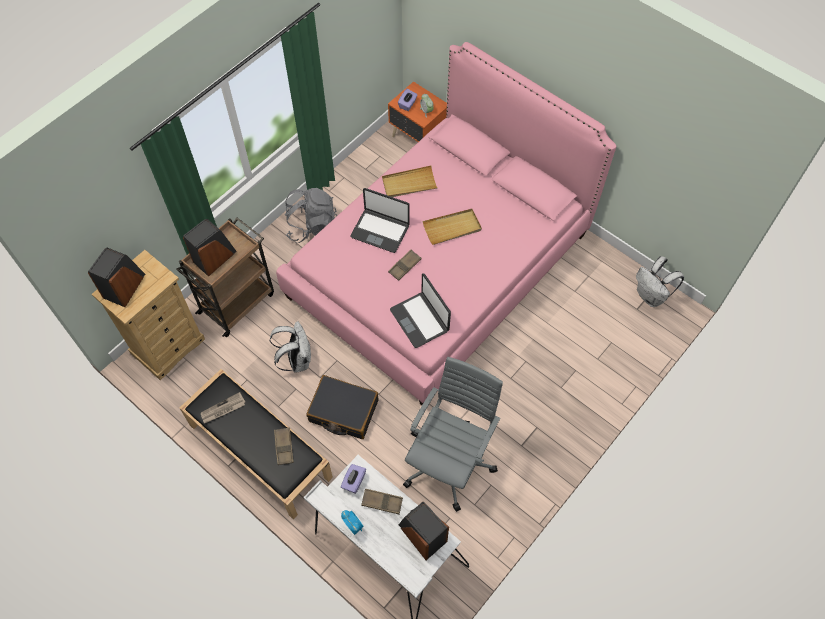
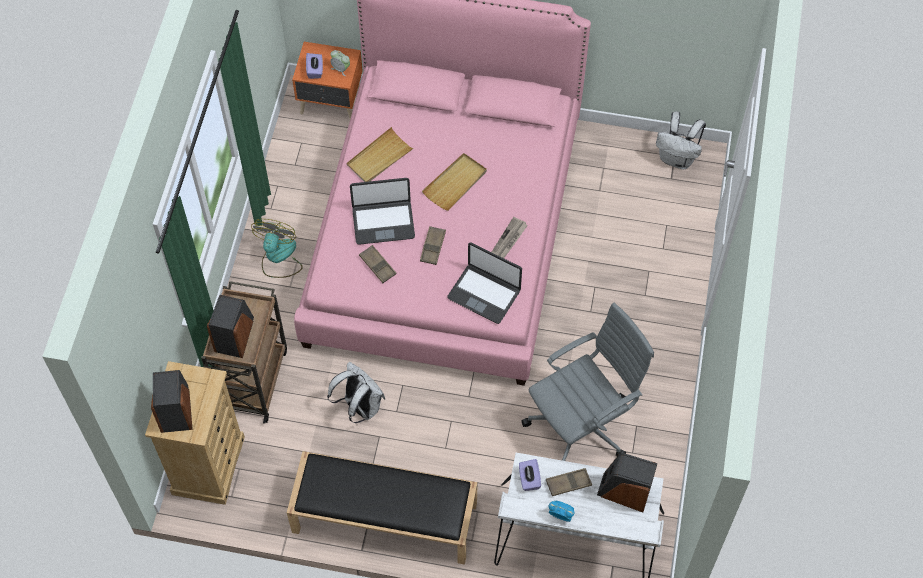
camera: 30 degrees left, 0 degrees up
newspaper [201,392,246,423] -> newspaper moved to [492,217,528,258]
brown tray [274,427,294,465] -> brown tray moved to [359,245,396,283]
grey backpack [285,188,337,243] -> fan [251,219,303,278]
black suitcase [306,375,379,439] -> none
grey office chair [403,357,503,512] -> grey office chair turned 60 degrees clockwise [521,303,654,461]

